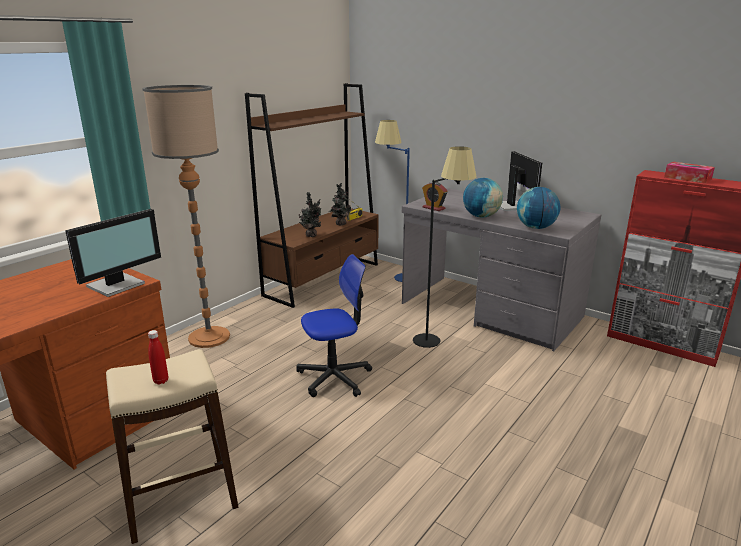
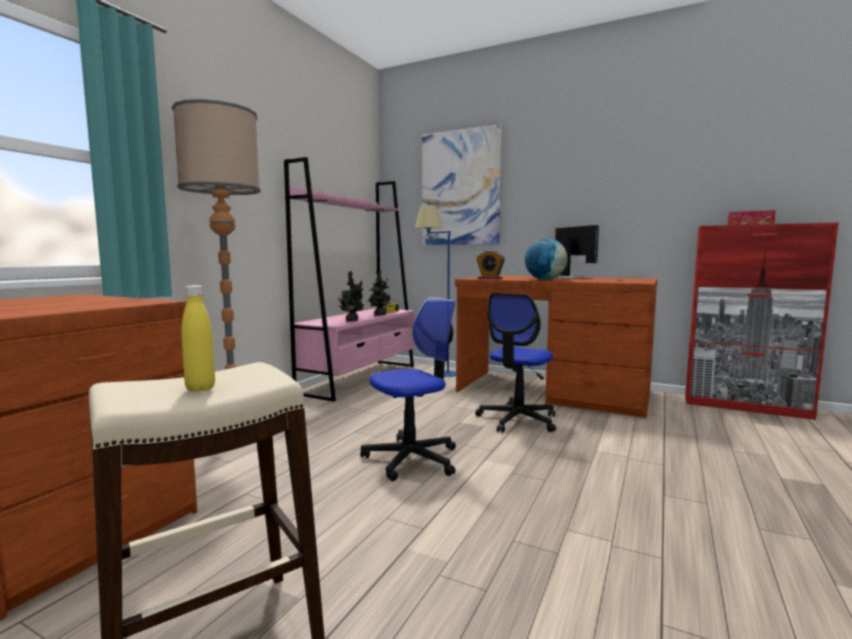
camera: 10 degrees left, 15 degrees down
monitor [65,209,161,297] -> none
red bottle [148,330,168,385] -> yellow bottle [181,285,215,392]
brown bookcase [245,83,379,308] -> pink bookcase [284,157,415,402]
grey desk [402,188,601,351] -> brown desk [455,276,657,419]
black floor lamp [413,146,477,348] -> office chair [475,293,556,432]
globe [517,187,560,229] -> none
none -> picture [422,125,502,245]

